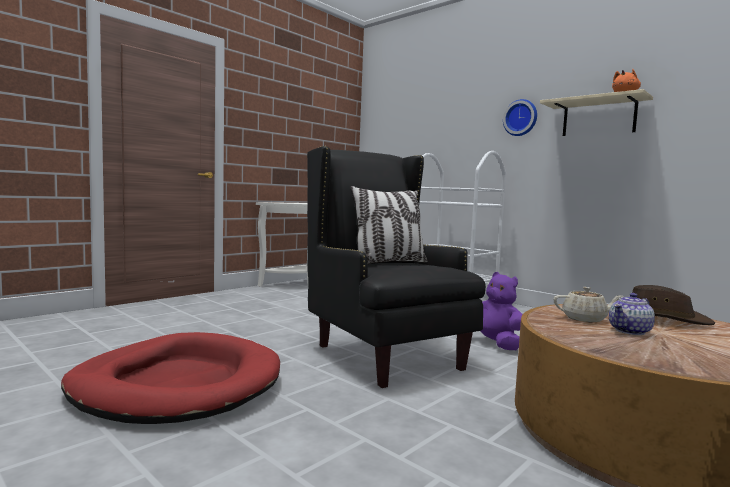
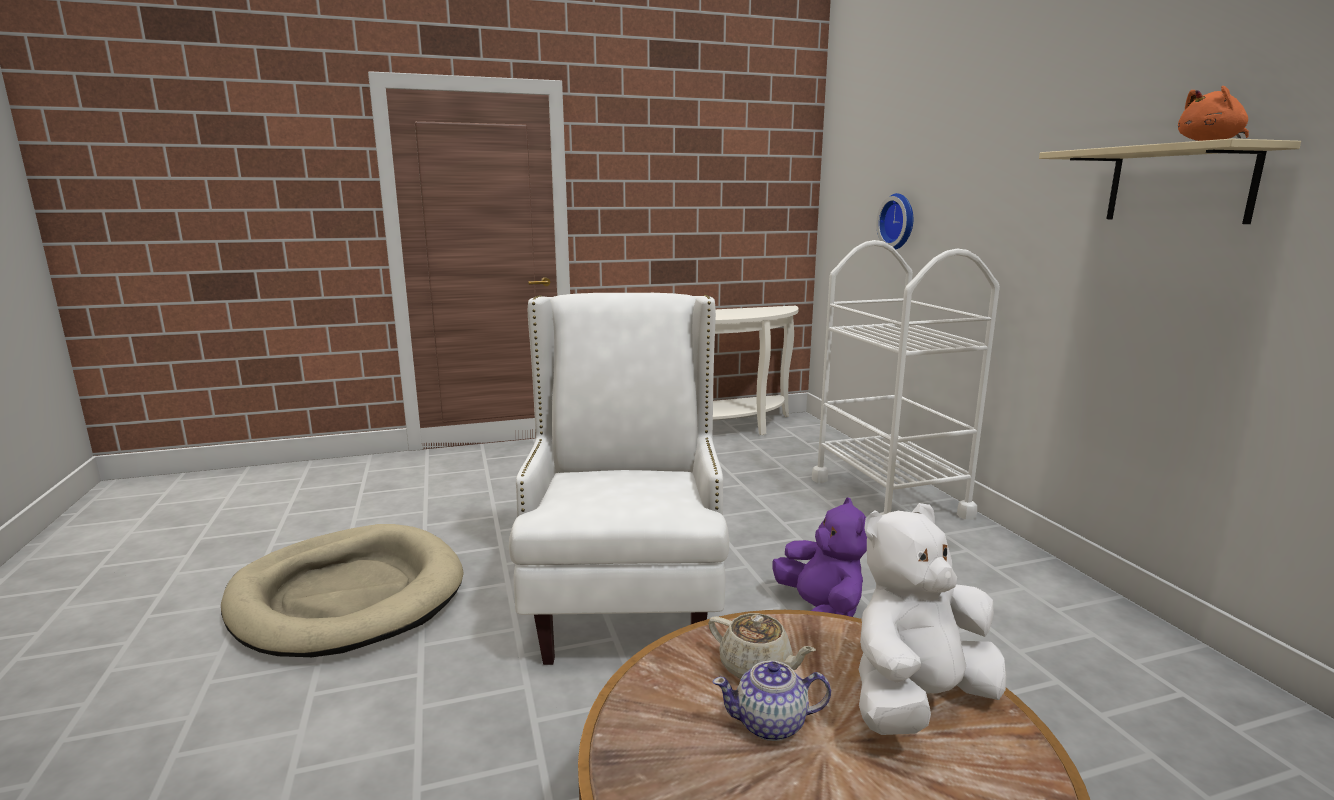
camera: 30 degrees right, 10 degrees up
red dog bed [61,332,280,424] -> beige dog bed [221,524,463,657]
black armchair [307,146,486,388] -> white armchair [509,293,729,665]
pillow [350,186,428,264] -> none
wall clock [503,99,537,136] -> wall clock moved to [876,193,913,250]
brown hat [632,285,715,325] -> white plush toy [859,503,1007,735]

